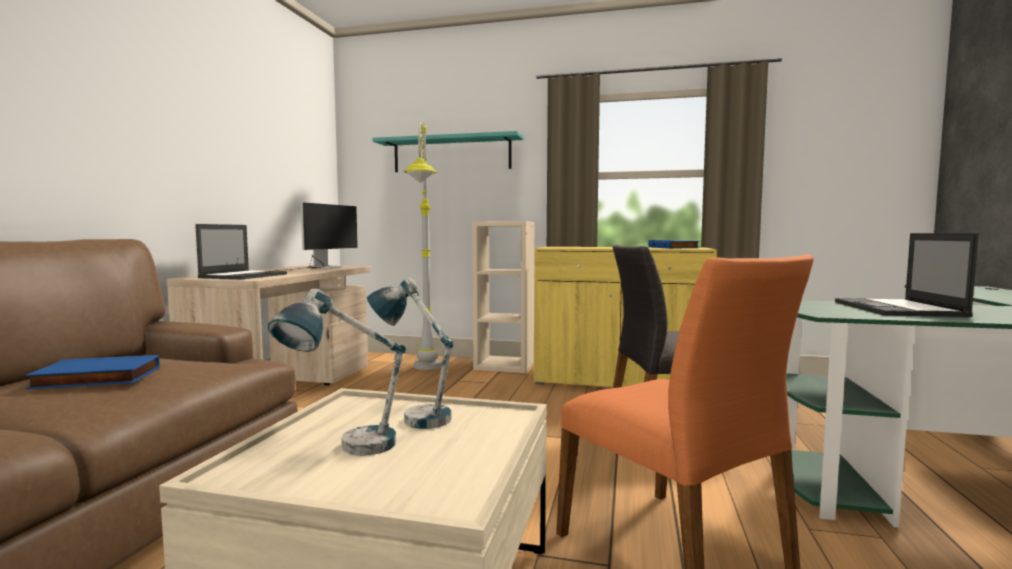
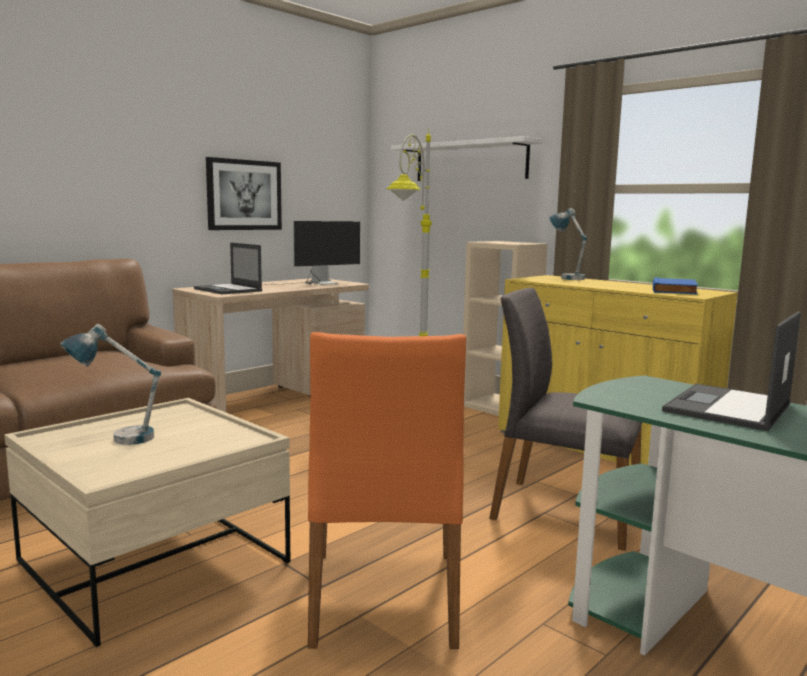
camera: 30 degrees right, 5 degrees up
blue book [25,355,159,389] -> none
laptop [195,224,287,279] -> laptop turned 90 degrees clockwise [194,243,262,294]
table lamp [367,278,453,429] -> table lamp moved to [549,208,587,280]
turquoise shelf [372,131,523,172] -> white shelf [391,136,542,181]
none -> picture [206,157,282,230]

